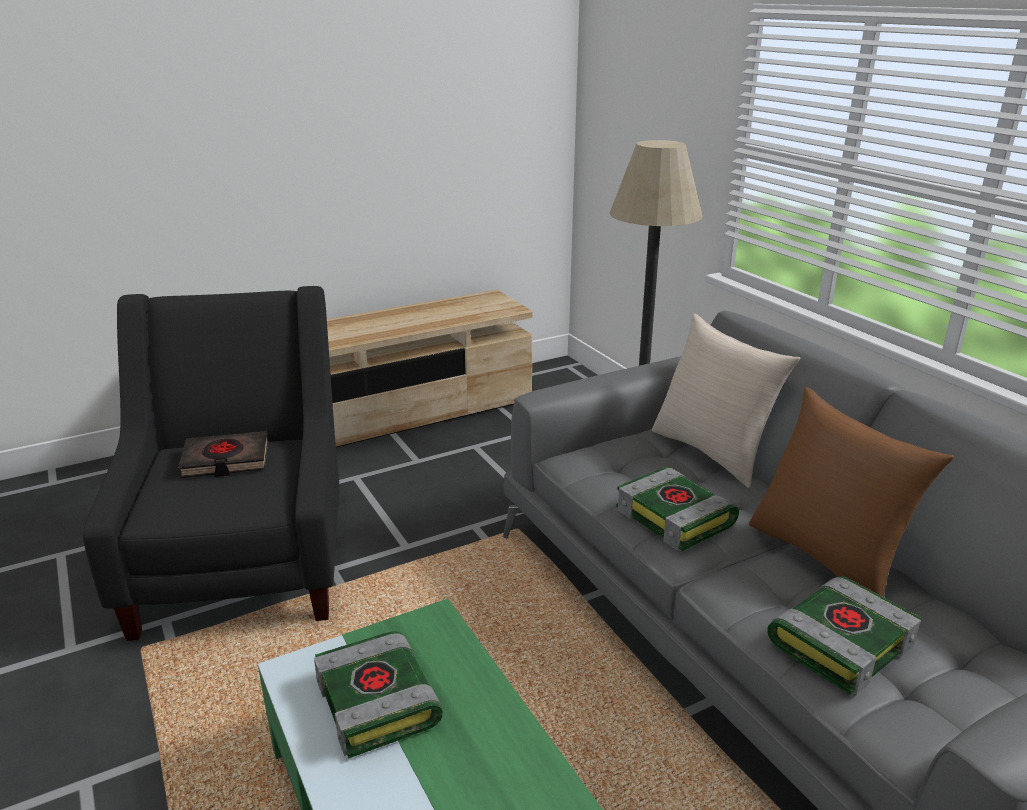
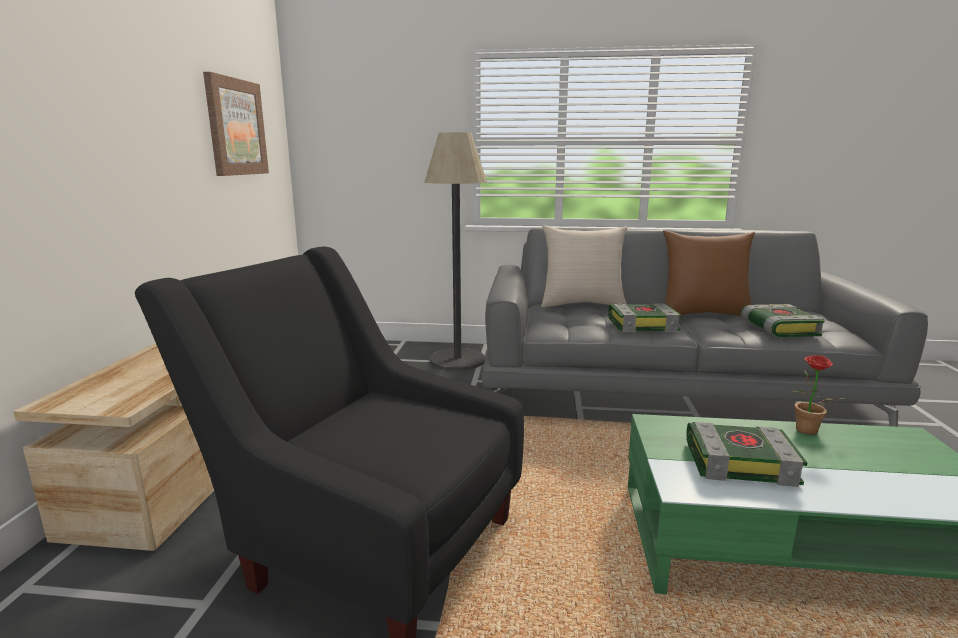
camera: 55 degrees left, 10 degrees down
black book [178,431,268,478] -> none
none -> picture [203,72,269,176]
none -> potted plant [792,355,848,435]

